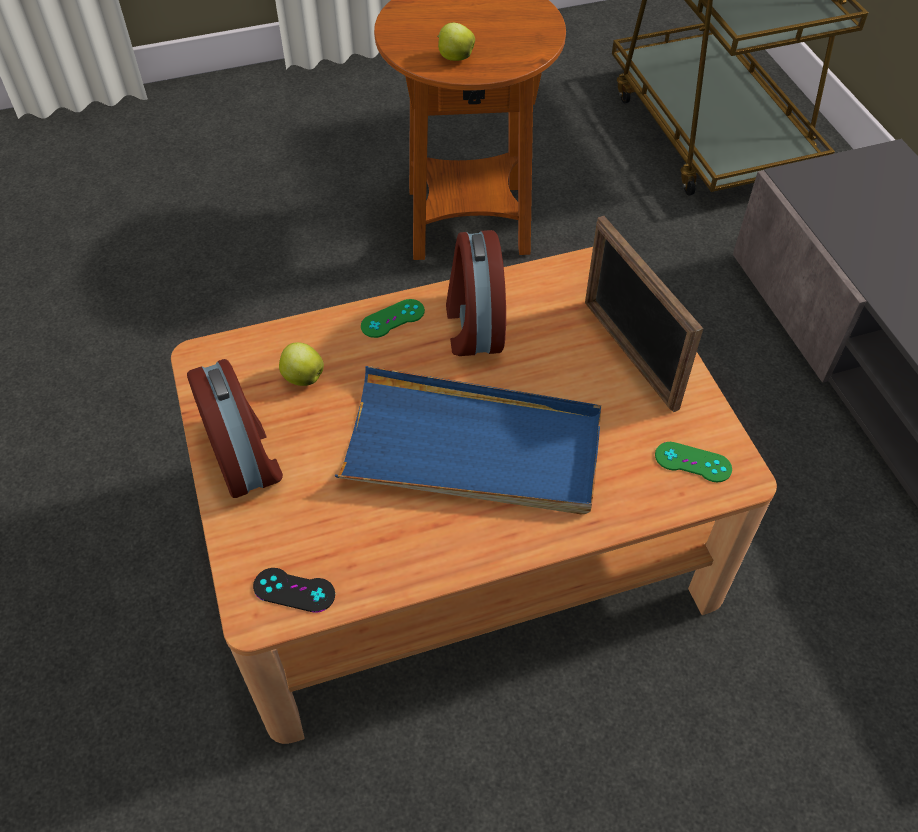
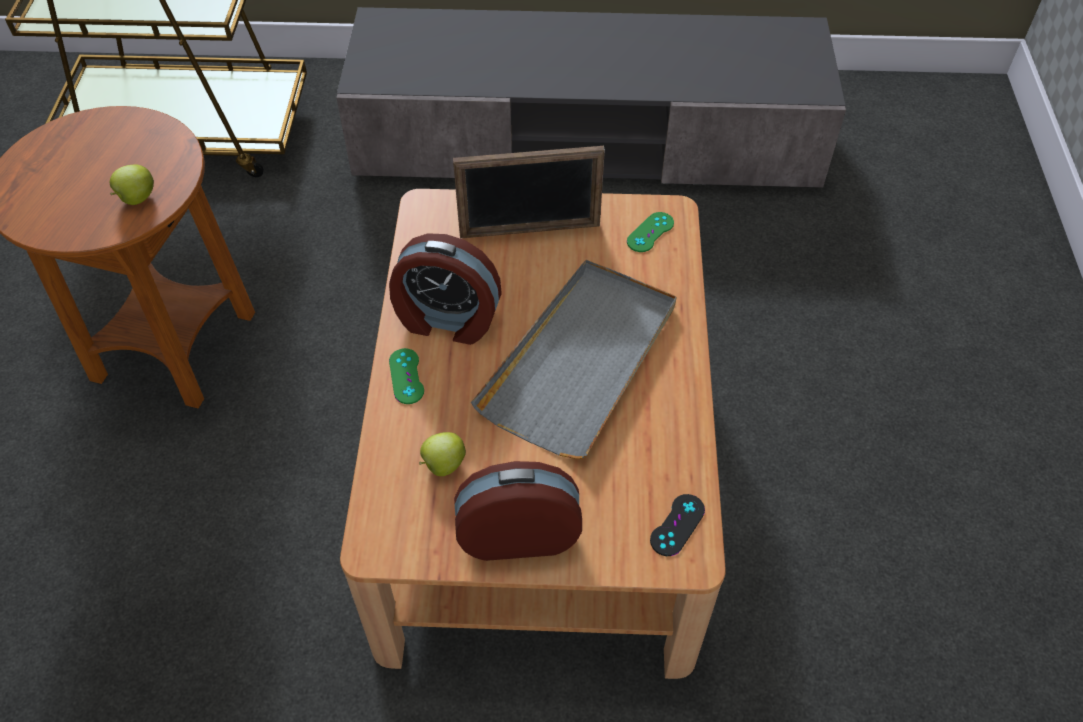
camera: 70 degrees left, 0 degrees up
blue tray [335,366,601,514] -> grey tray [471,260,677,459]

